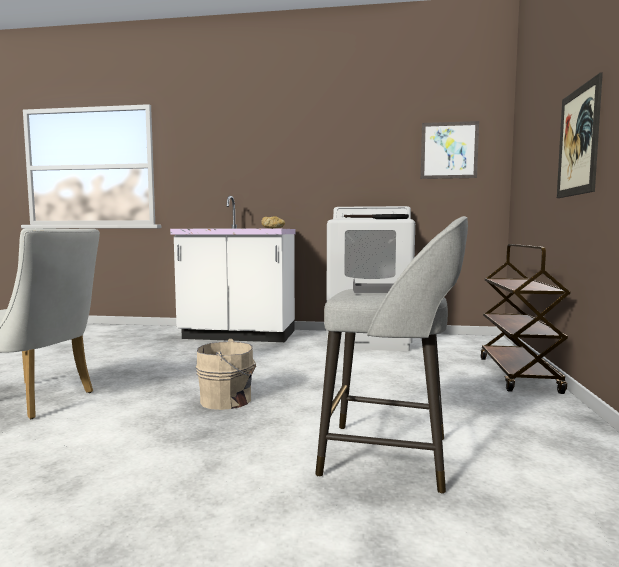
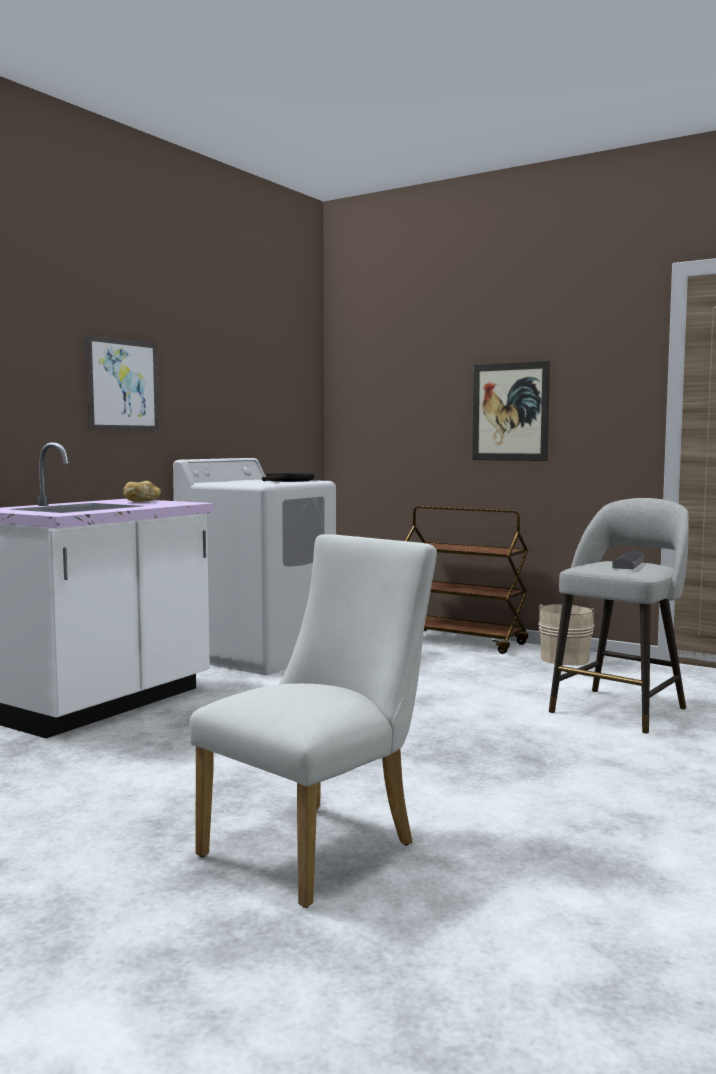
camera: 65 degrees left, 0 degrees up
beige bucket [196,339,256,410] -> beige bucket moved to [538,604,598,665]
picture [421,121,479,179] -> picture moved to [85,334,159,431]

